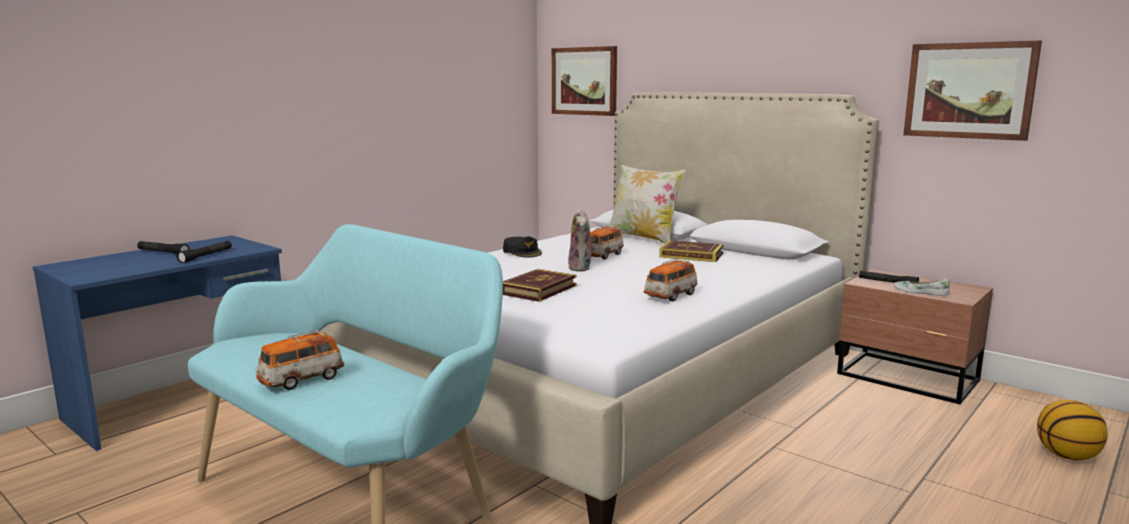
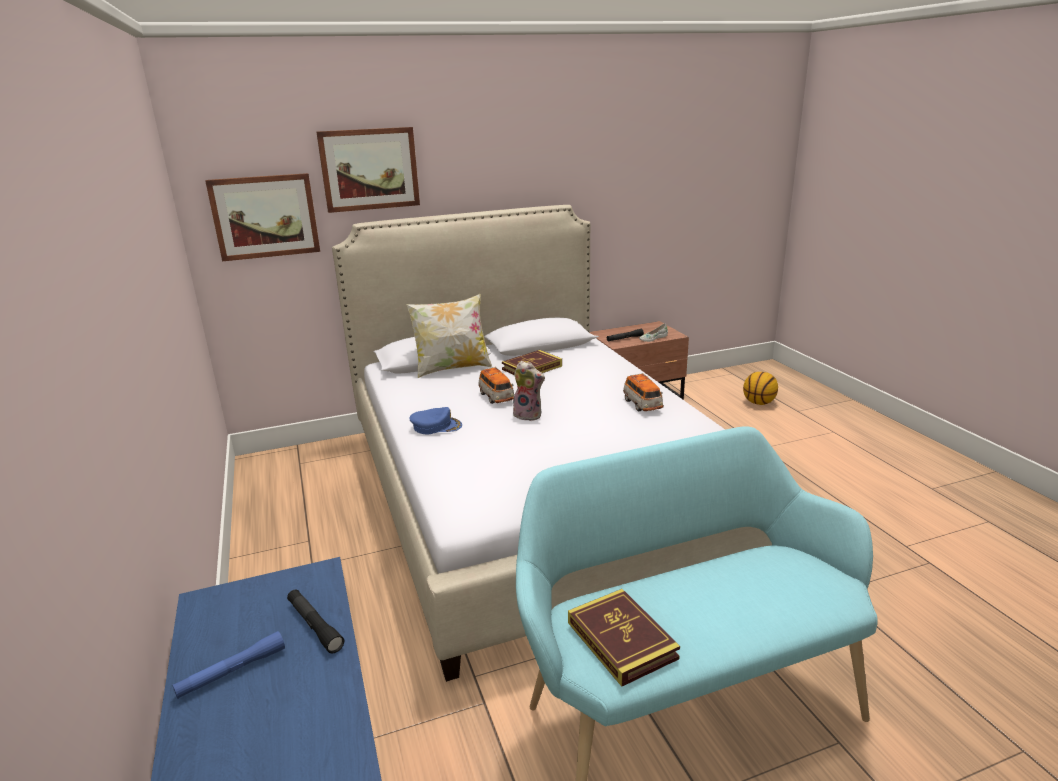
camera: 60 degrees left, 10 degrees up
black flashlight [137,241,190,254] -> blue flashlight [173,631,285,699]
toy car [255,329,344,390] -> none
black cap [503,236,542,257] -> blue cap [410,407,462,435]
book [503,269,576,302] -> book moved to [568,589,680,687]
picture [903,40,1042,141] -> picture moved to [316,127,420,213]

